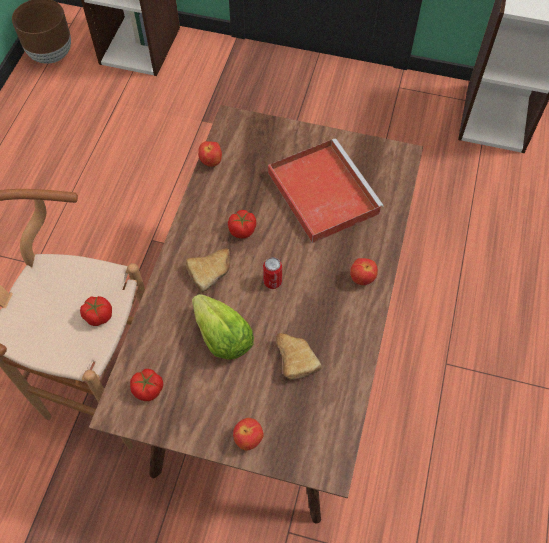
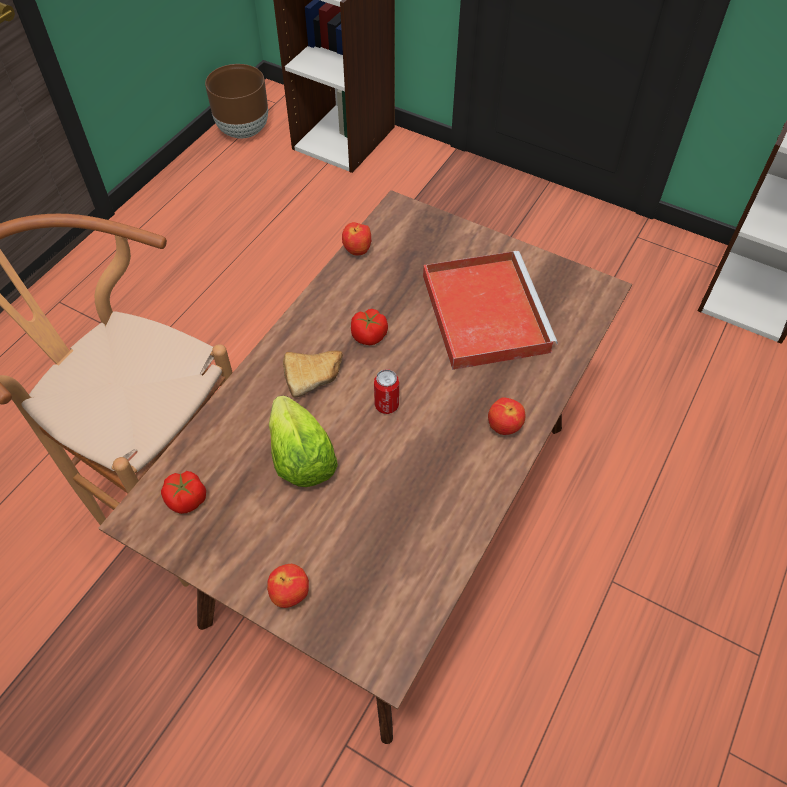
camera: 15 degrees right, 5 degrees down
tomato [80,296,112,326] -> none
bread [276,333,321,380] -> none

